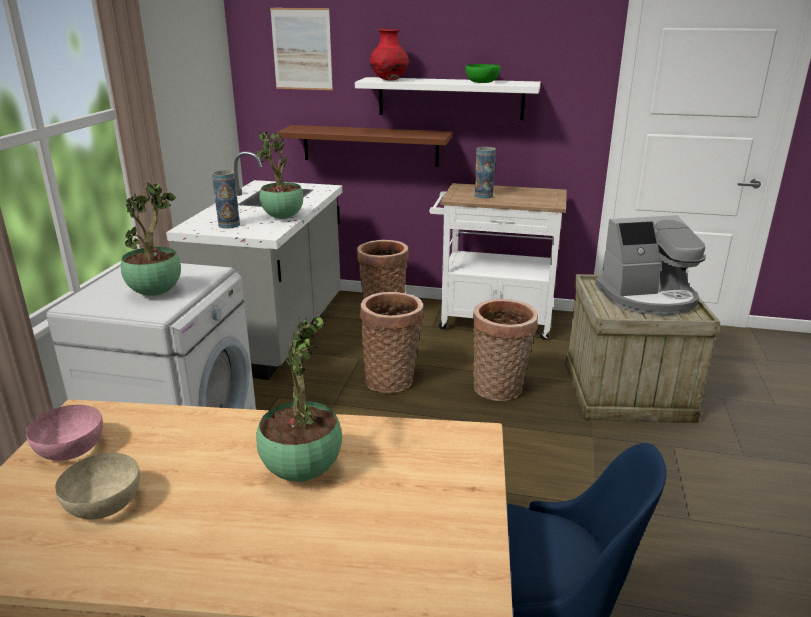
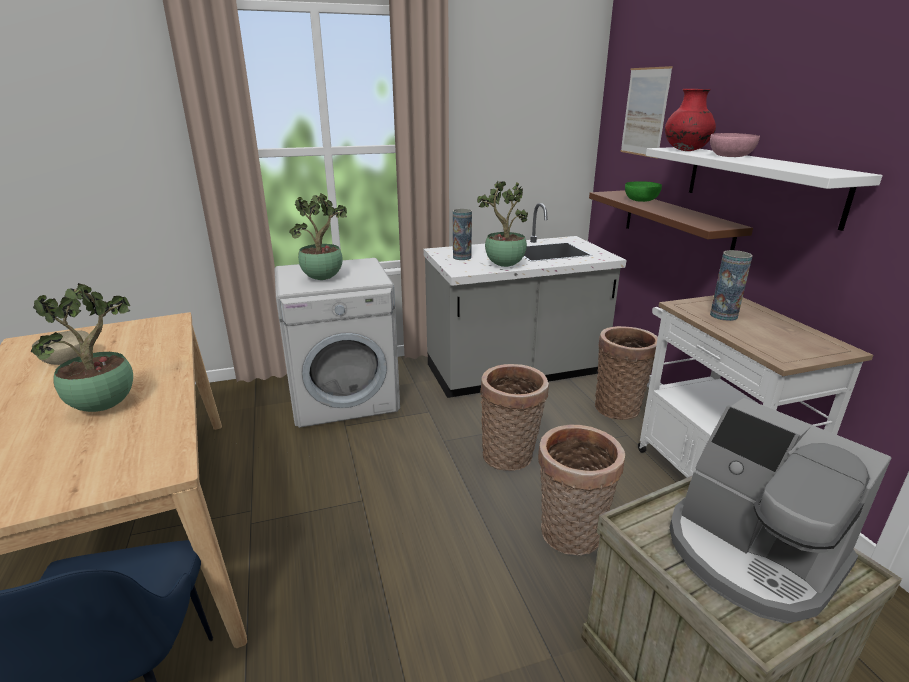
camera: 60 degrees right, 0 degrees up
pink bowl [26,405,103,461] -> pink bowl moved to [710,133,760,157]
green bowl [465,64,501,83] -> green bowl moved to [625,181,662,202]

